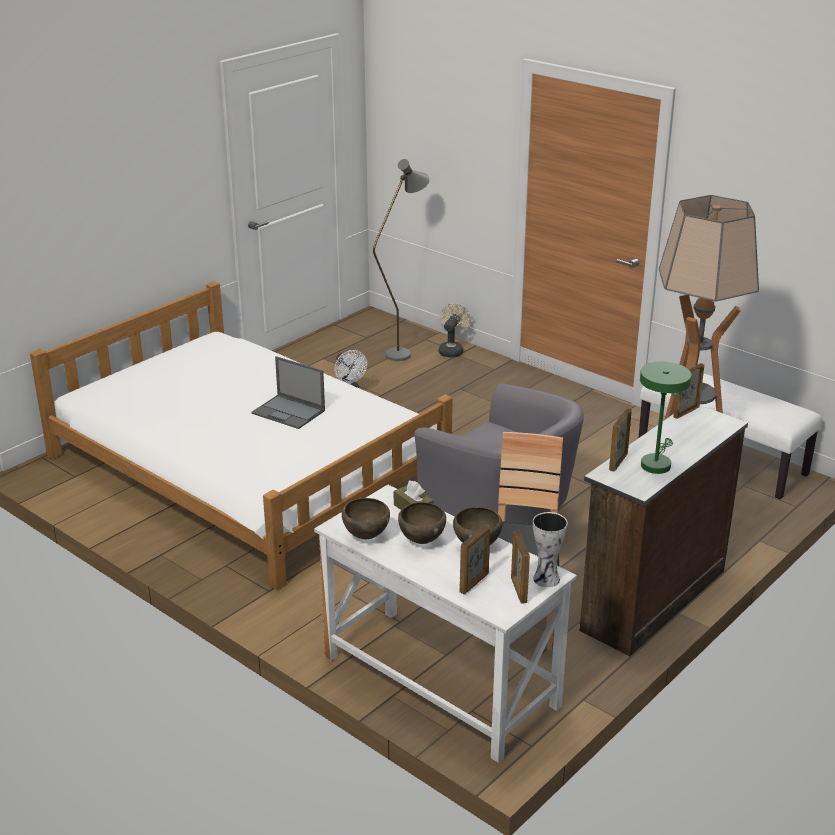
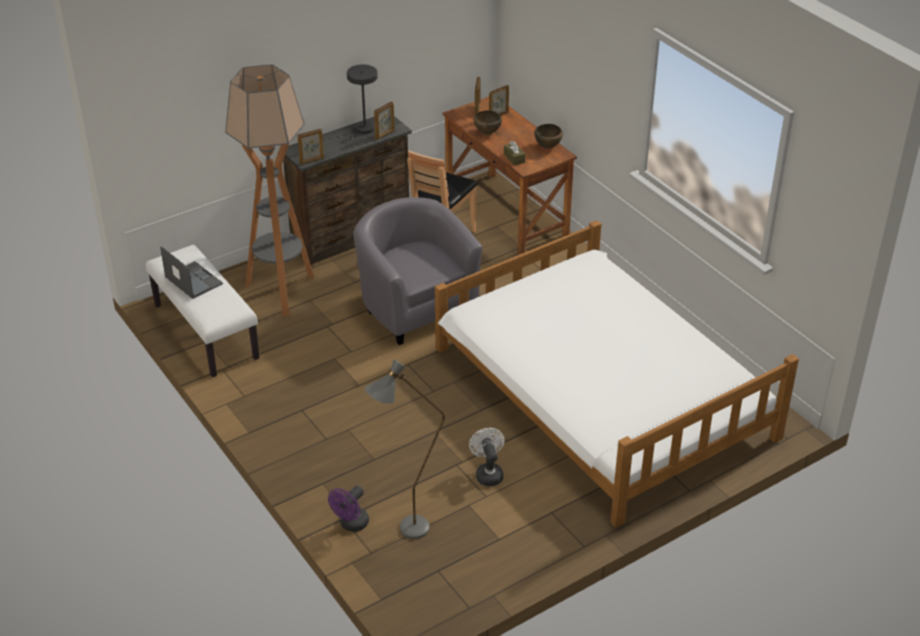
camera: 165 degrees left, 10 degrees up
laptop [252,356,325,429] -> laptop moved to [160,246,223,299]
white desk [314,485,577,763] -> brown desk [443,97,577,255]
brown bowl [398,502,446,544] -> none
beige fan [439,303,471,357] -> purple fan [328,485,369,532]
vase [533,512,568,587] -> none
green table lamp [640,362,692,474] -> grey table lamp [341,64,378,142]

